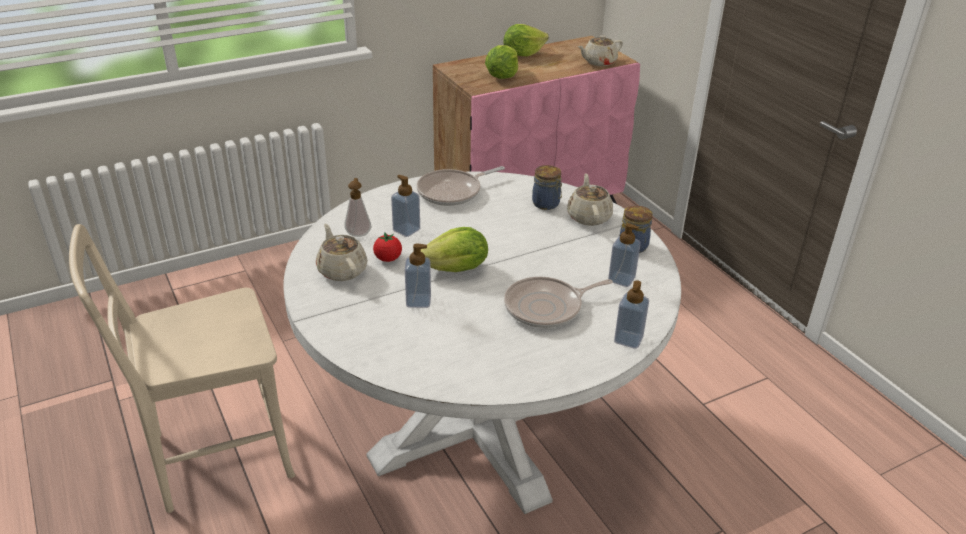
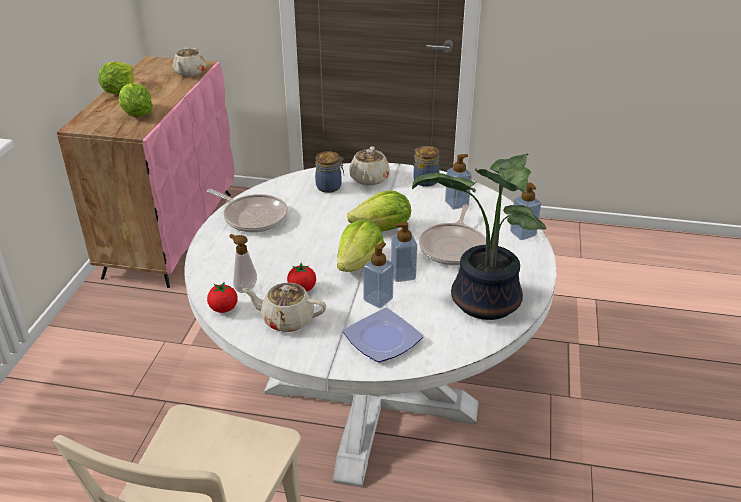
camera: 50 degrees left, 0 degrees up
soap dispenser [391,175,420,237] -> soap dispenser moved to [391,222,417,282]
frying pan [417,166,505,206] -> frying pan turned 60 degrees counterclockwise [207,189,288,233]
beige teapot [567,173,613,226] -> beige teapot turned 120 degrees counterclockwise [349,146,390,185]
none -> tomato [207,282,238,313]
none -> plate [342,307,423,362]
none -> lettuce [347,191,411,231]
none -> potted plant [412,154,547,320]

